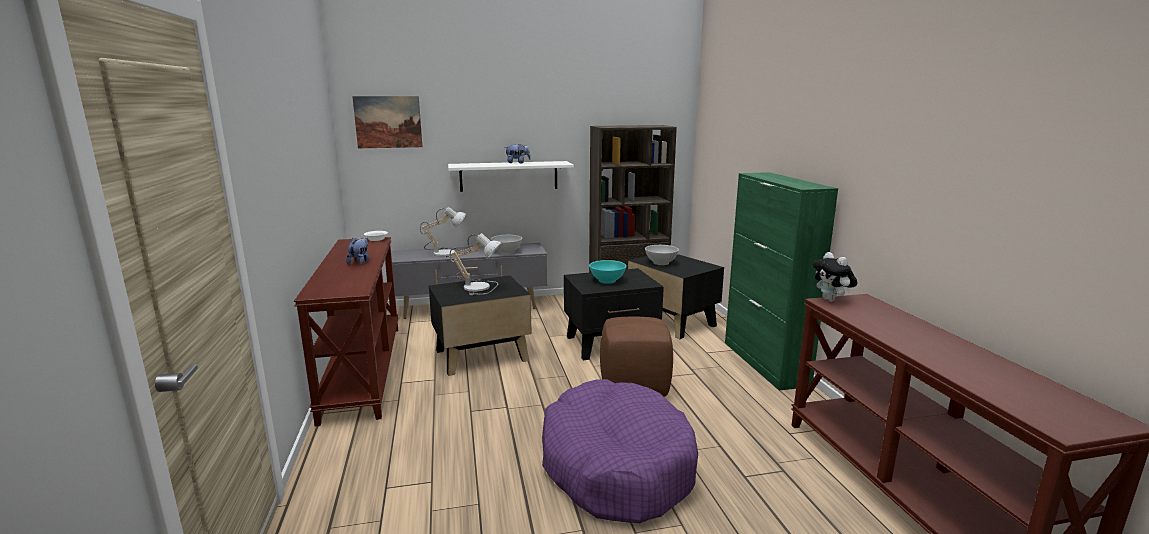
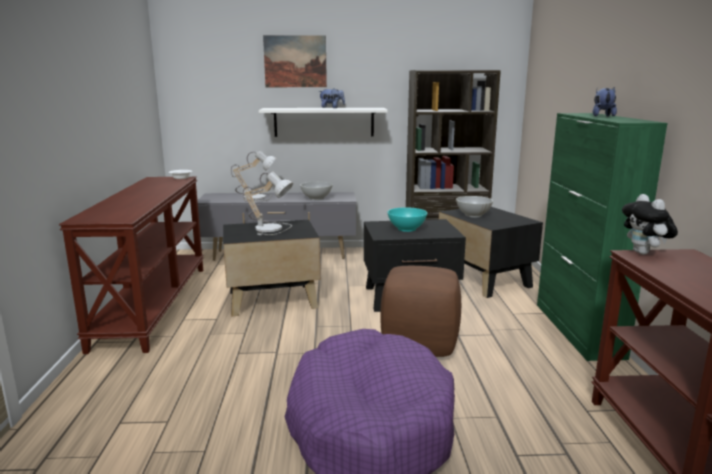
camera: 10 degrees right, 0 degrees up
plush toy [346,238,369,265] -> plush toy moved to [593,87,617,116]
picture [352,96,423,148] -> picture moved to [263,35,327,87]

